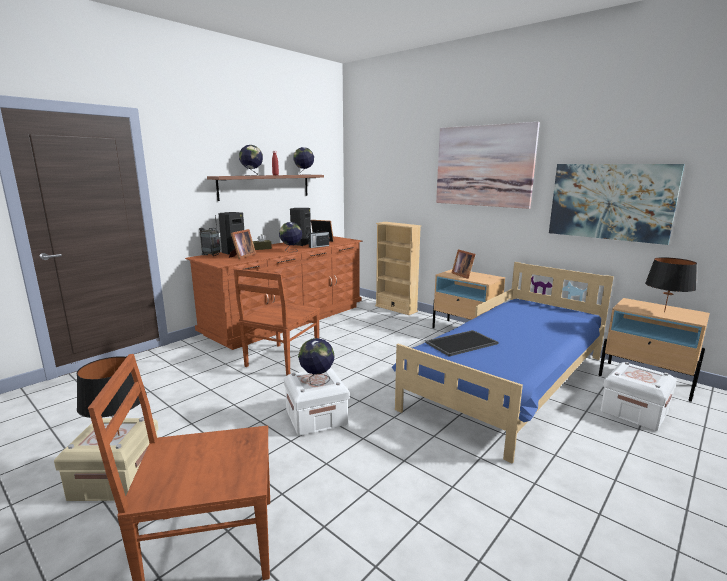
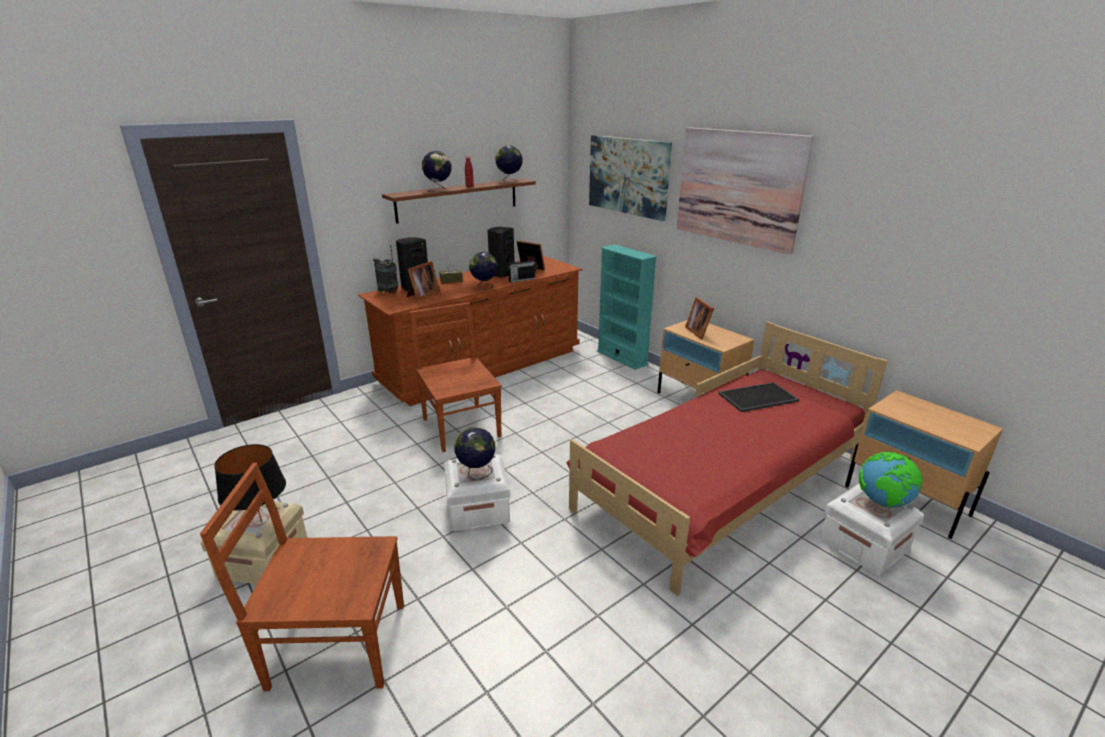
camera: 10 degrees right, 10 degrees up
brown chair [234,268,320,376] -> brown chair turned 120 degrees clockwise [410,302,502,452]
beige bookcase [375,222,421,315] -> turquoise bookcase [597,244,657,370]
blue bed [392,262,614,464] -> red bed [566,321,887,596]
tray [425,330,498,357] -> tray moved to [718,382,799,412]
picture [549,164,685,245] -> picture moved to [589,135,672,221]
black table lamp [645,257,697,312] -> none
none -> globe [859,452,923,507]

